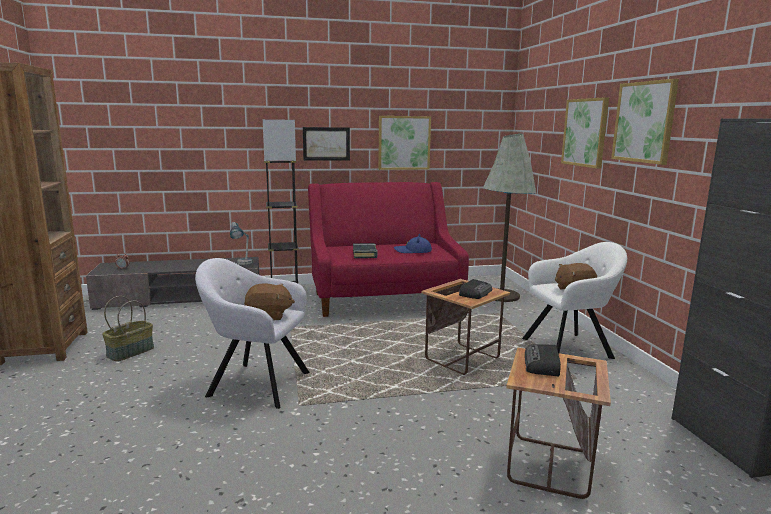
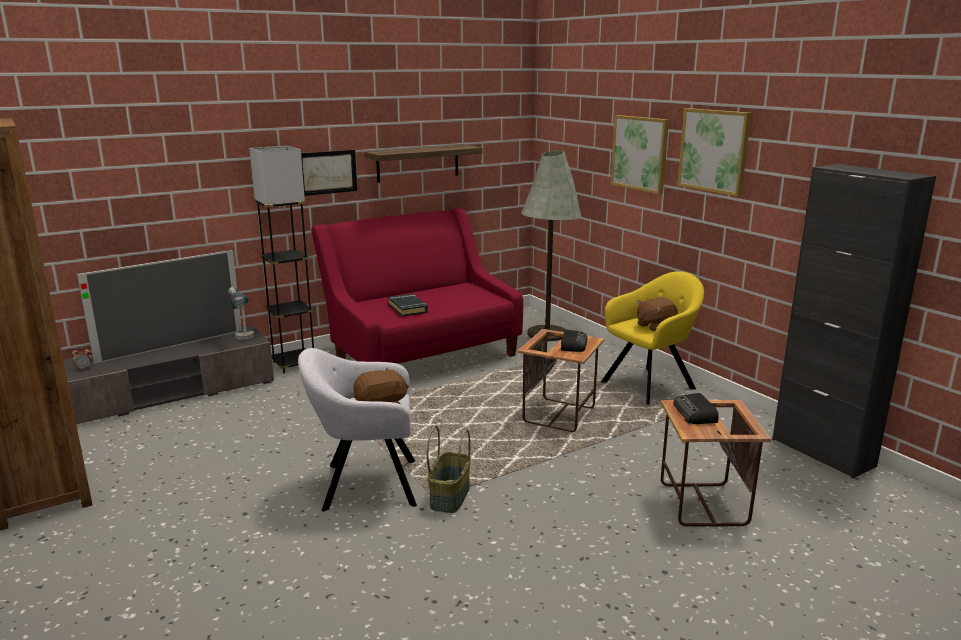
camera: 20 degrees left, 5 degrees up
basket [102,296,154,361] -> basket moved to [427,426,471,513]
picture [378,116,431,170] -> shelf [365,145,483,183]
blue hat [394,234,432,253] -> none
white armchair [522,242,627,359] -> yellow armchair [601,271,704,405]
none -> television [77,250,242,364]

